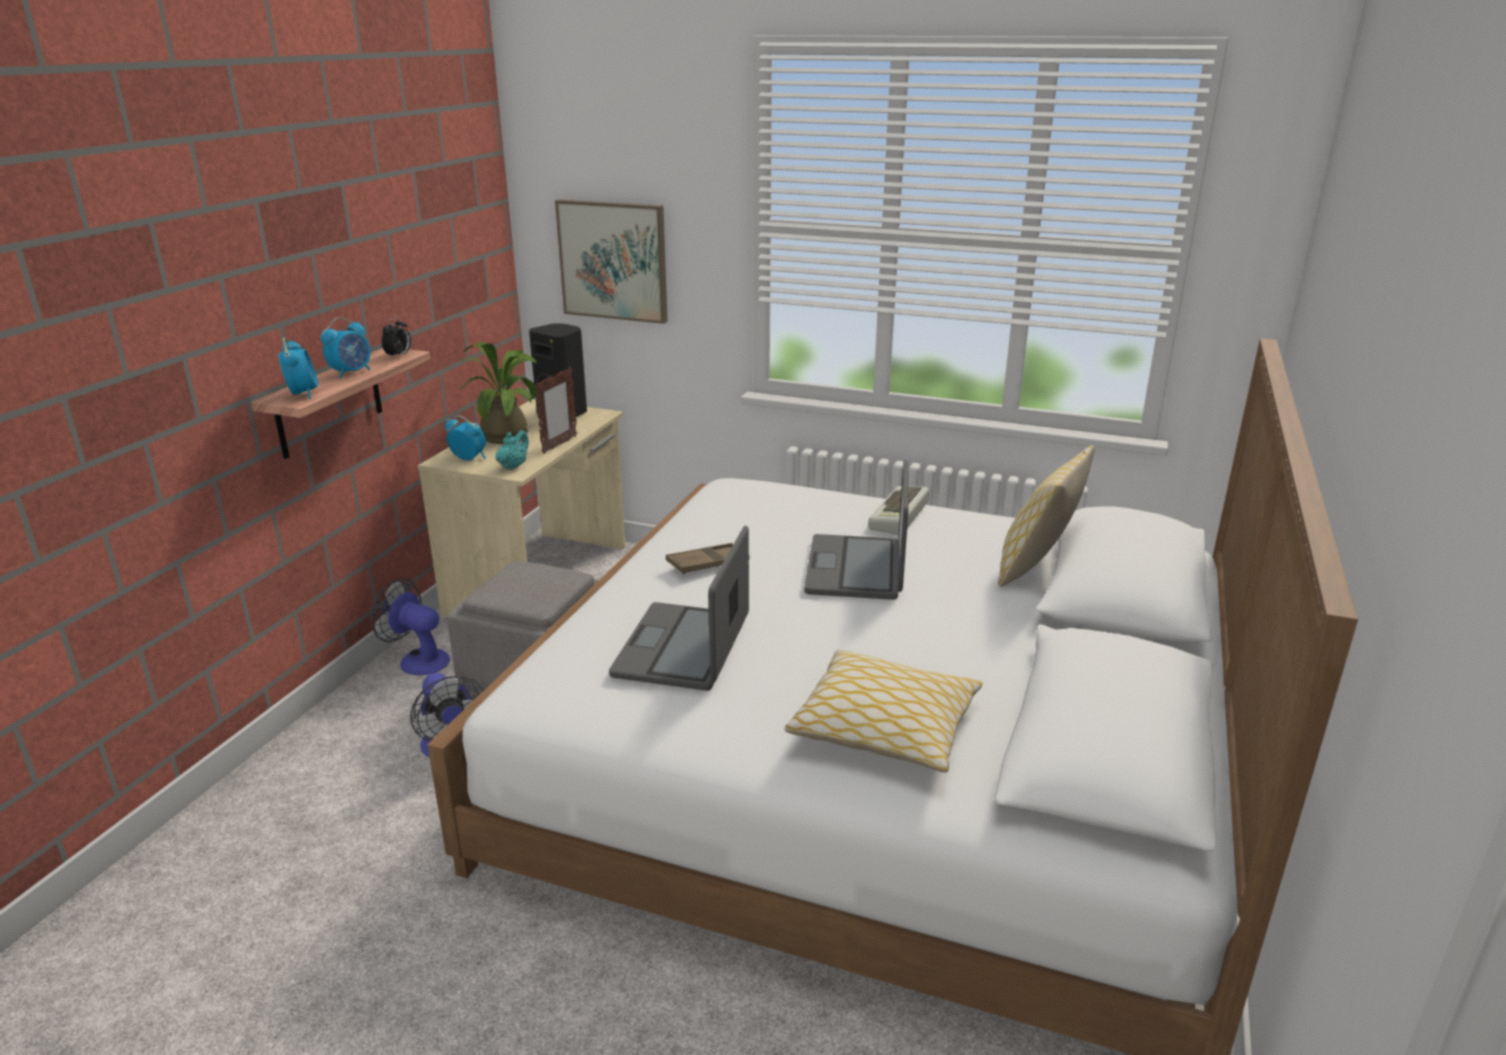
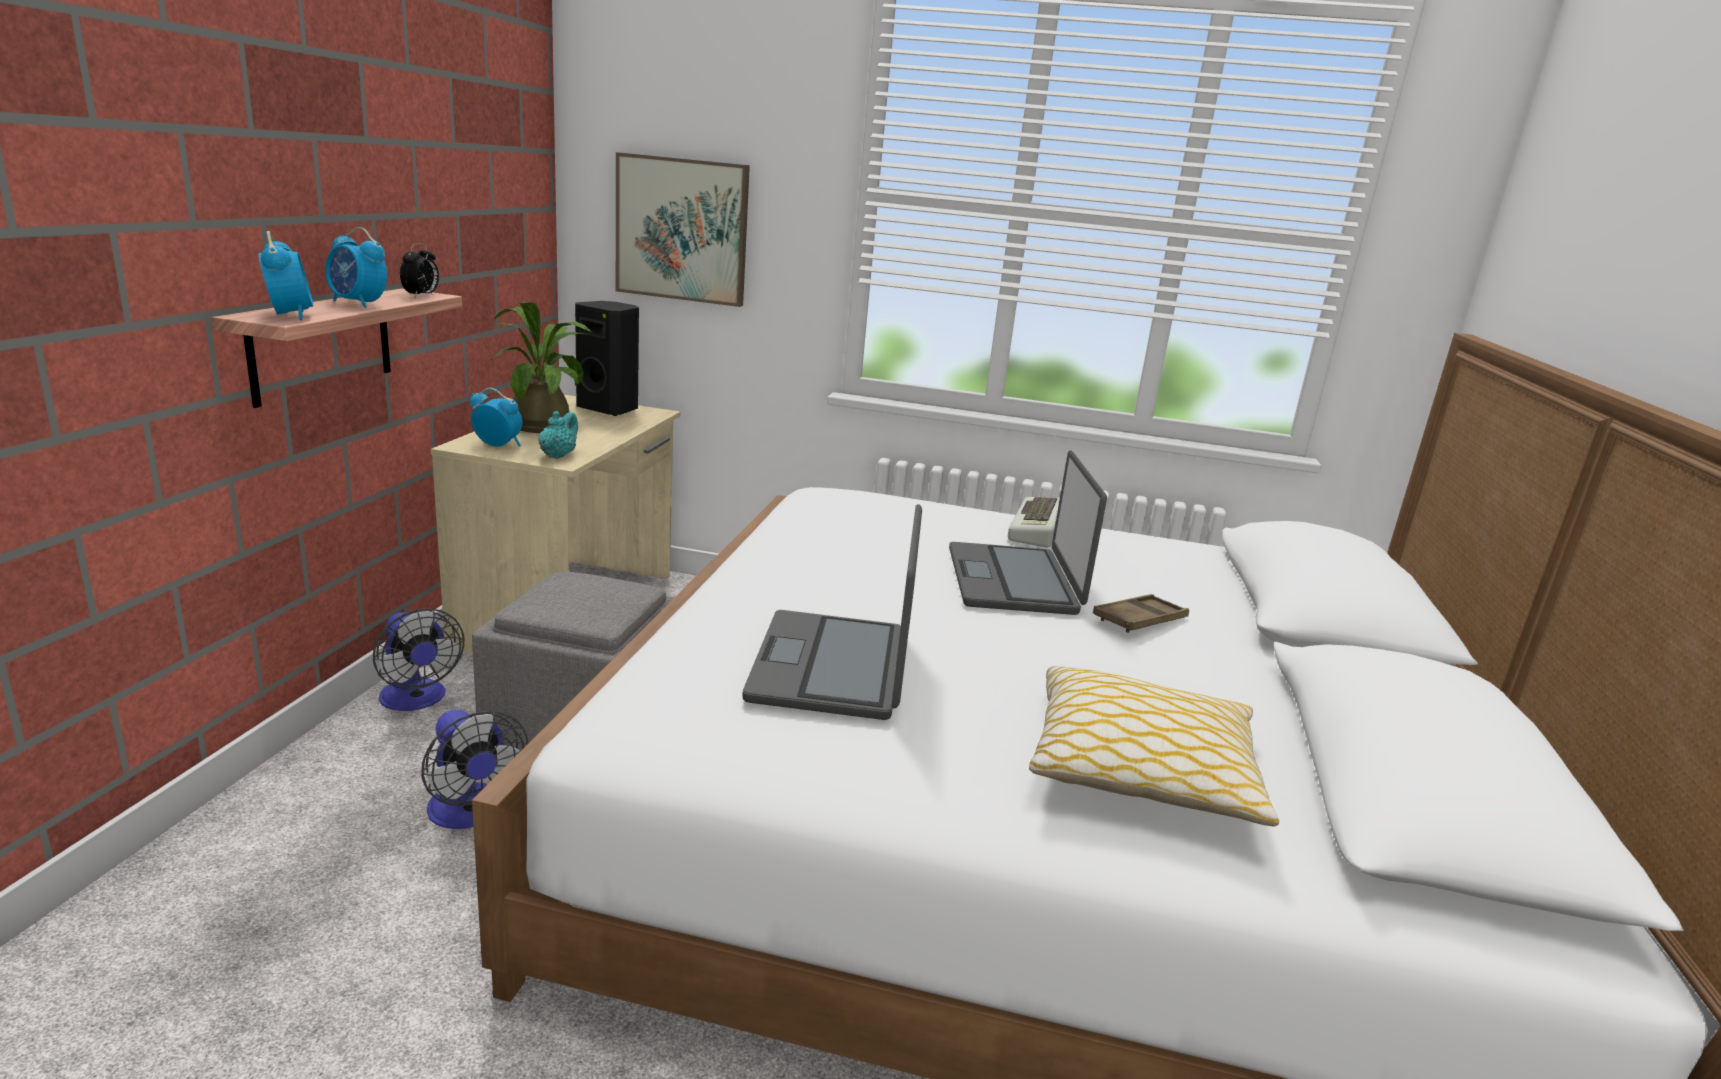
camera: 10 degrees left, 5 degrees down
alarm clock [321,317,371,379] -> alarm clock turned 90 degrees clockwise [325,227,387,308]
fan [371,578,450,675] -> fan turned 150 degrees counterclockwise [373,608,464,711]
picture frame [534,367,577,454] -> none
brown tray [666,543,733,574] -> brown tray moved to [1093,594,1189,633]
pillow [998,445,1095,587] -> none

